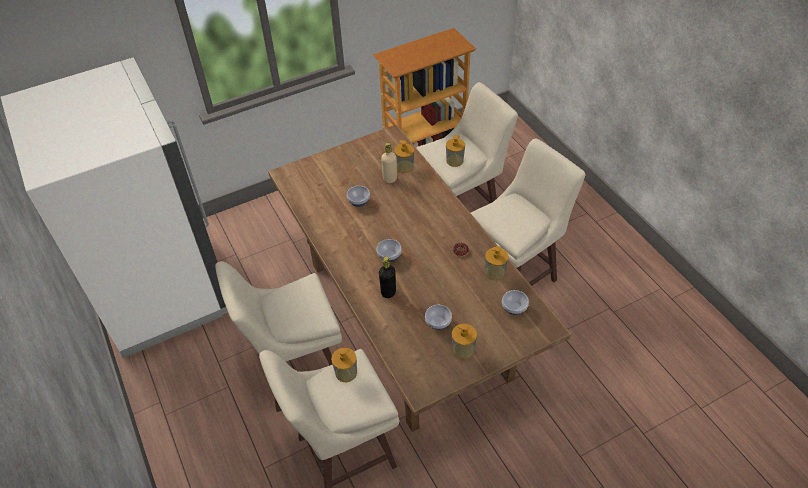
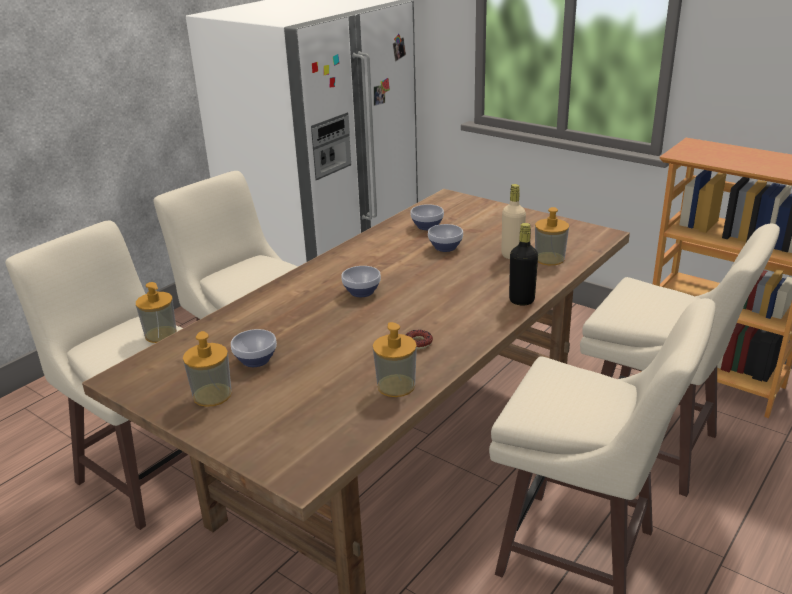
camera: 65 degrees right, 20 degrees down
black bottle [379,256,396,298] -> black bottle moved to [509,223,538,305]
soap dispenser [446,135,465,167] -> none
bowl [502,290,529,315] -> bowl moved to [410,204,444,230]

